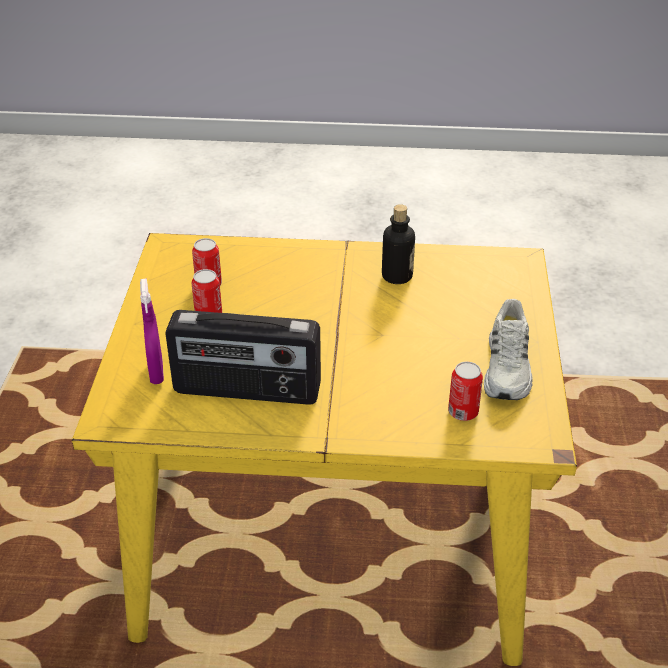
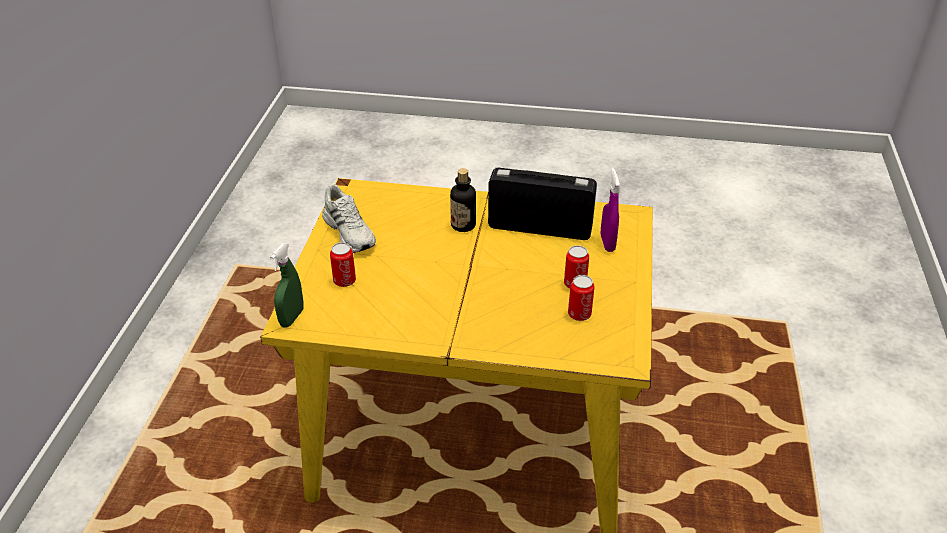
camera: 175 degrees left, 0 degrees up
bottle [382,204,415,284] -> bottle moved to [450,168,476,232]
can [448,362,483,421] -> can moved to [330,242,356,287]
white shoe [484,299,533,400] -> white shoe turned 135 degrees clockwise [322,184,376,253]
none -> green spray bottle [270,243,304,328]

